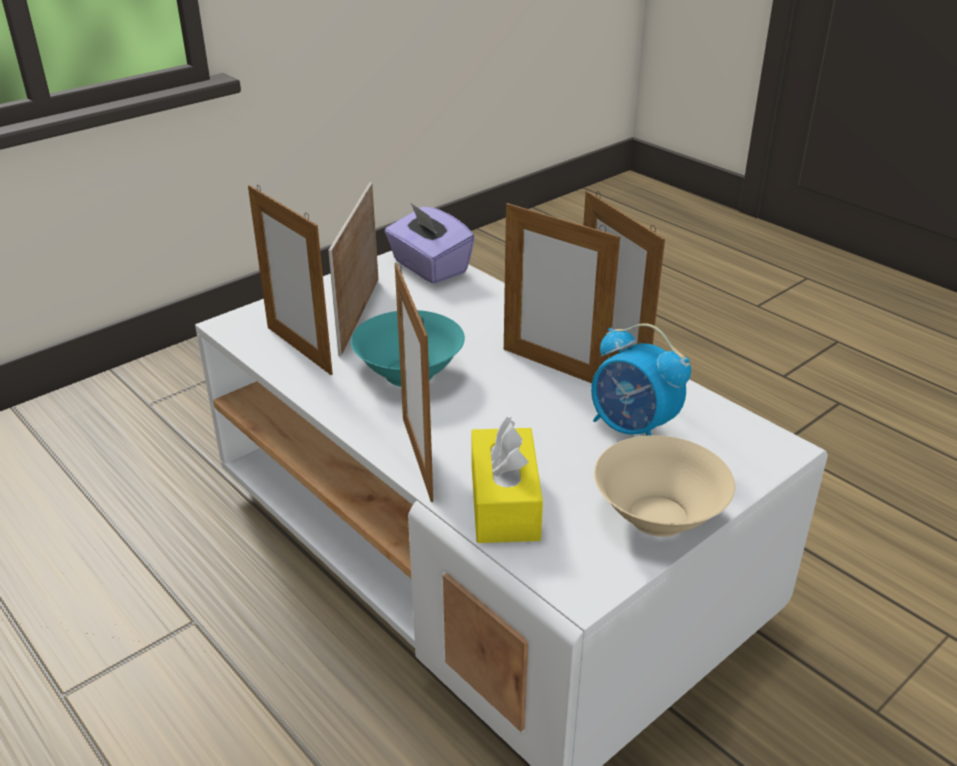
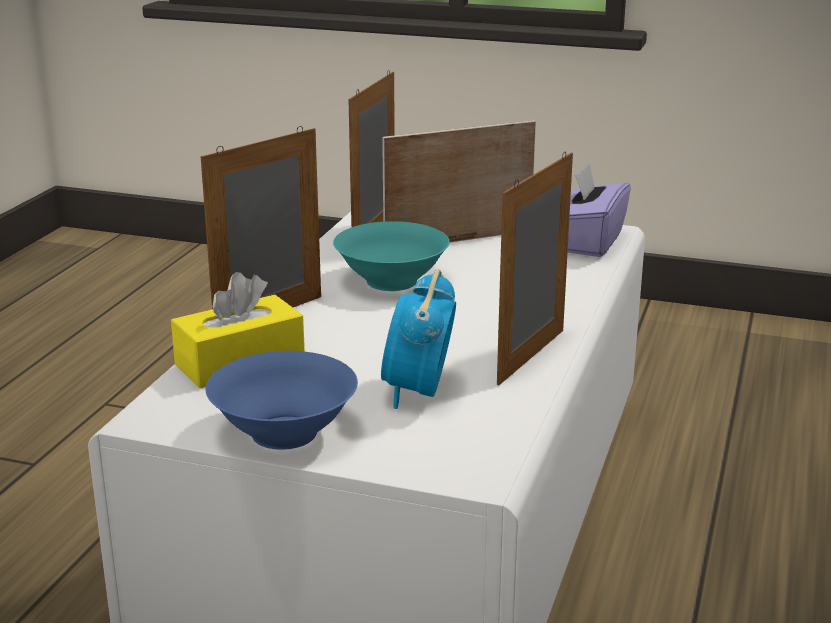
camera: 60 degrees right, 10 degrees down
picture frame [504,202,620,383] -> none
beige bowl [594,435,735,537] -> blue bowl [205,351,358,450]

